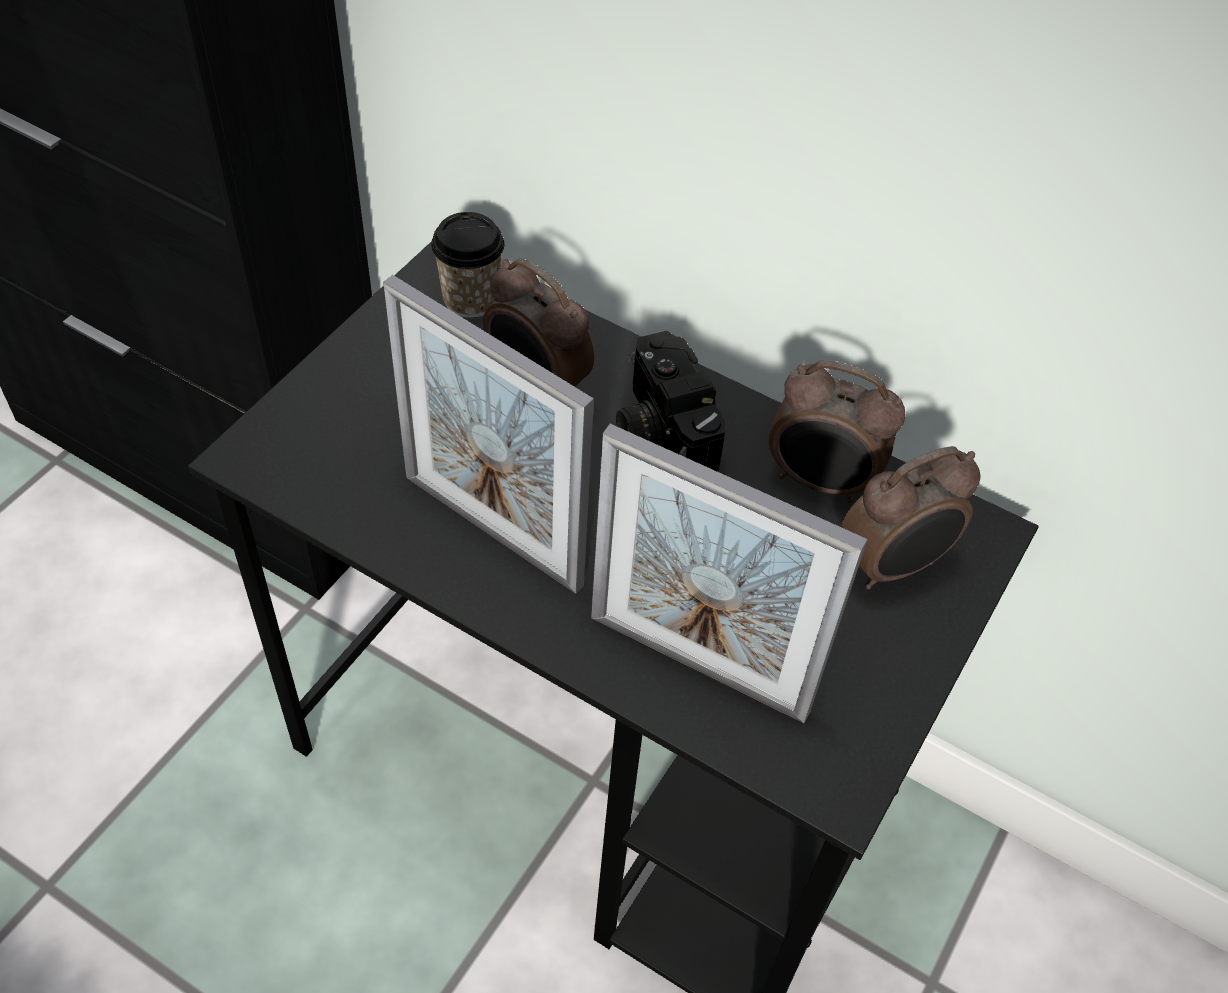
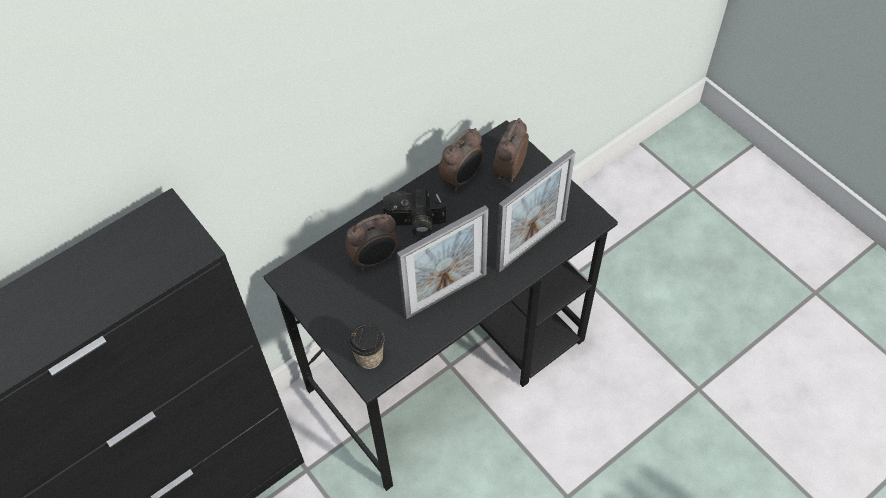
camera: 65 degrees left, 5 degrees up
cup [431,212,504,318] -> cup moved to [348,323,384,369]
alarm clock [841,446,981,590] -> alarm clock turned 150 degrees counterclockwise [494,118,529,182]

